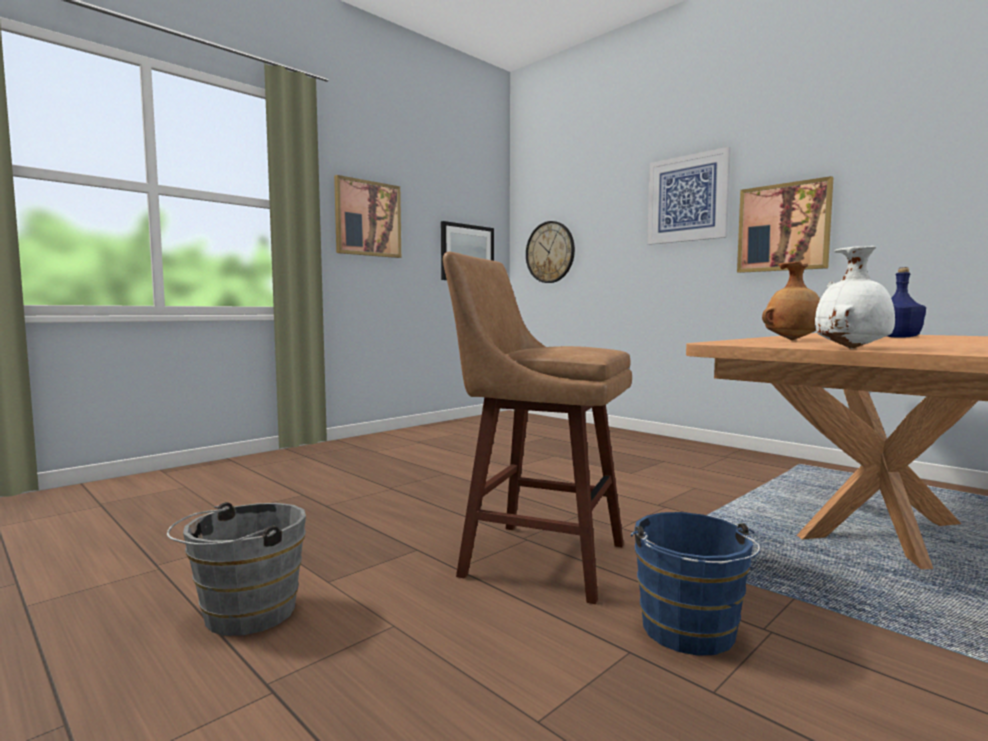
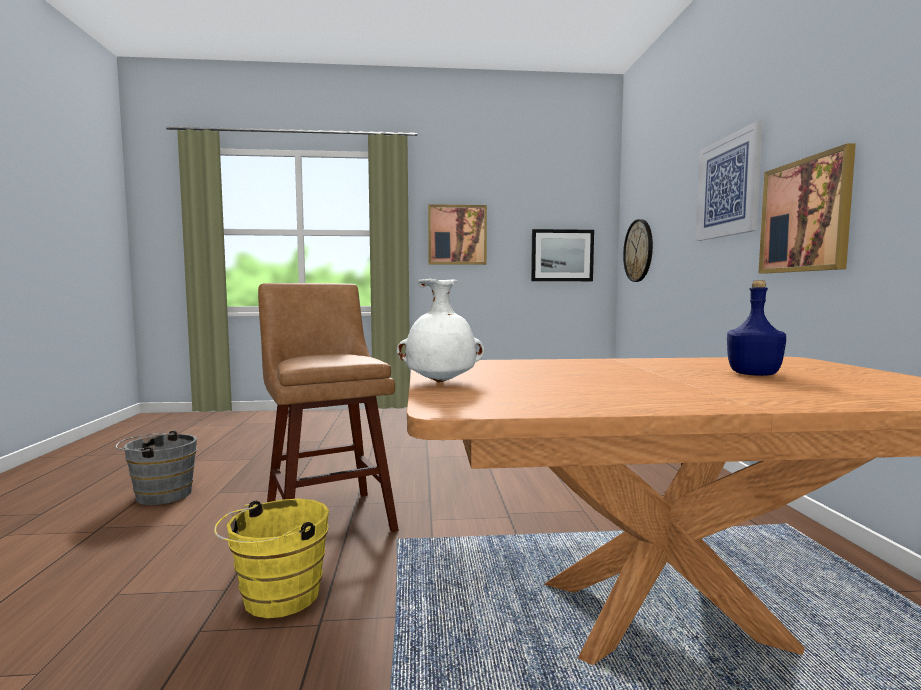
camera: 40 degrees right, 0 degrees up
blue bucket [631,512,760,656] -> yellow bucket [214,499,329,618]
brown vase [762,262,820,340] -> none

